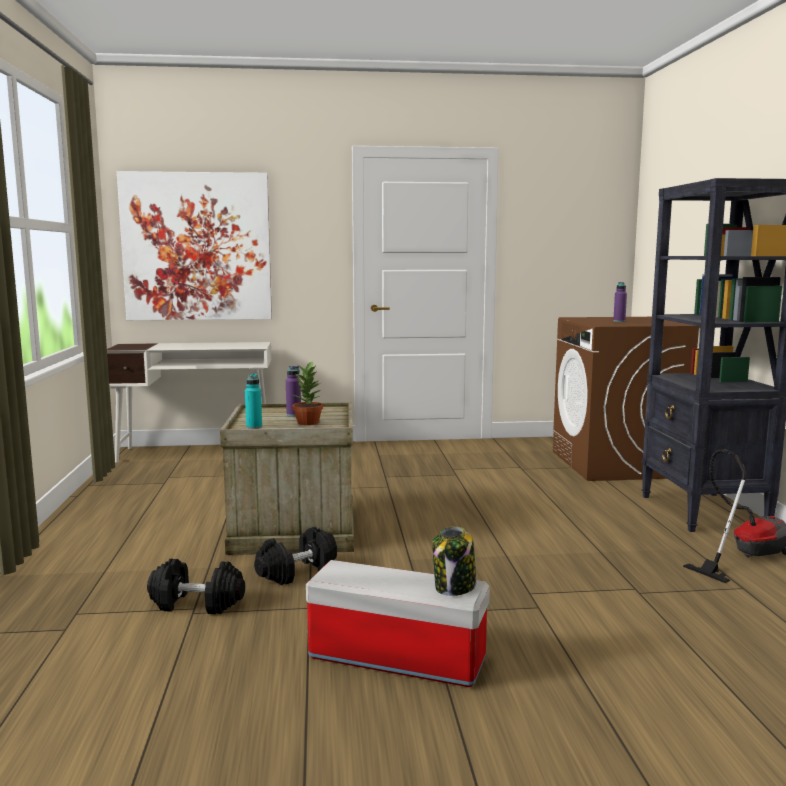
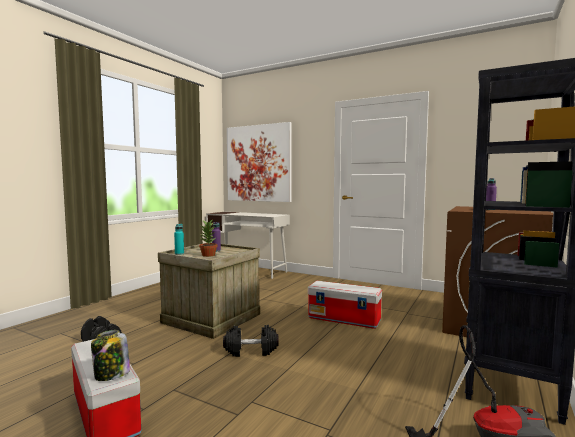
camera: 35 degrees right, 5 degrees down
black dumbbell [254,527,337,585] -> black dumbbell moved to [223,325,279,357]
none -> storage box [308,281,382,329]

